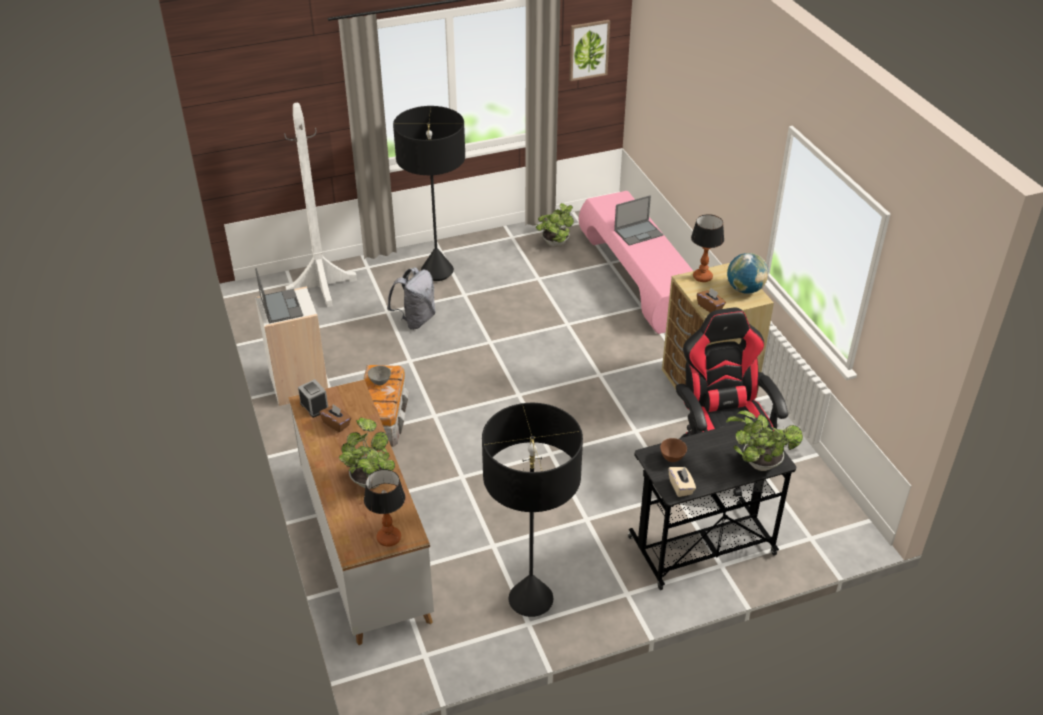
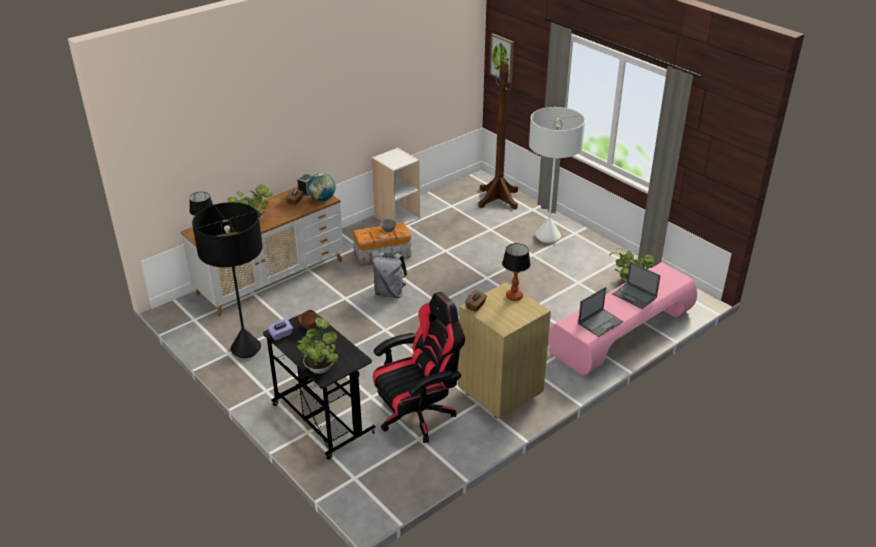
camera: 70 degrees right, 5 degrees down
laptop [255,268,303,324] -> laptop moved to [578,287,623,337]
white clothes rack [284,102,357,307] -> brown clothes rack [478,61,518,210]
grey backpack [387,267,436,330] -> grey backpack moved to [373,252,407,298]
black floor lamp [393,106,465,281] -> white floor lamp [529,107,585,243]
picture [569,20,610,81] -> picture moved to [490,34,514,83]
beige tissue box [669,466,696,497] -> purple tissue box [267,319,293,340]
globe [727,253,769,294] -> globe moved to [307,173,336,201]

